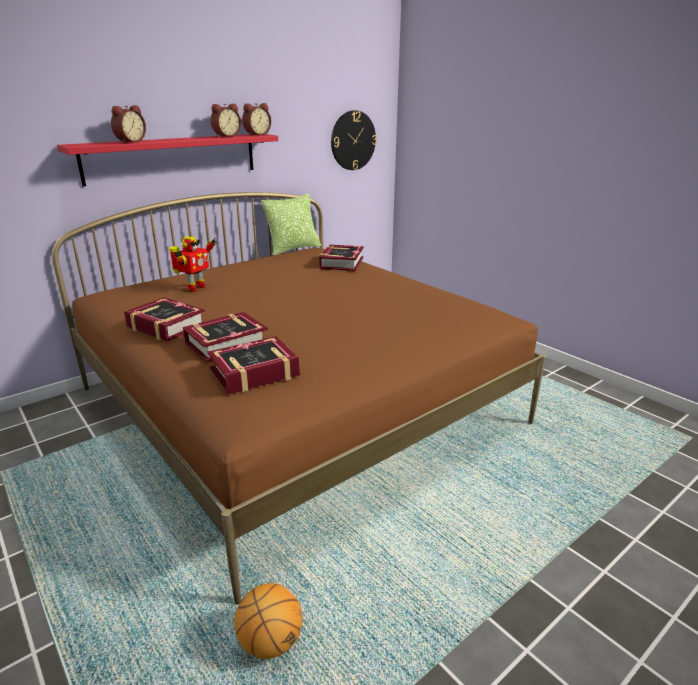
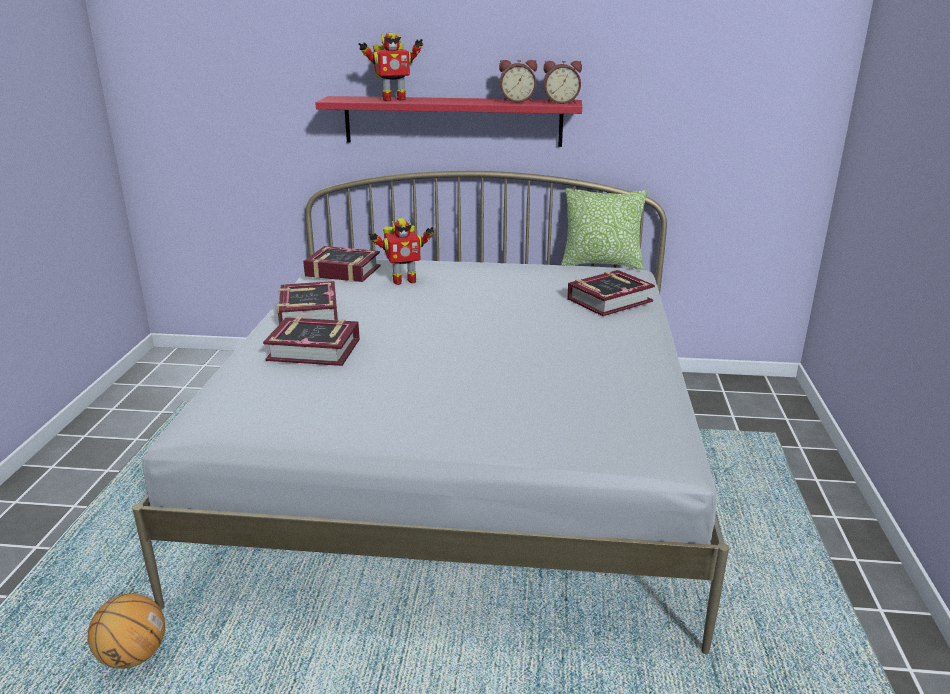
camera: 45 degrees right, 0 degrees up
brown bed [52,192,546,604] -> white bed [132,171,729,654]
alarm clock [111,105,146,143] -> toy robot [359,33,423,101]
book [208,336,300,394] -> book moved to [303,246,381,282]
wall clock [331,110,377,170] -> none

